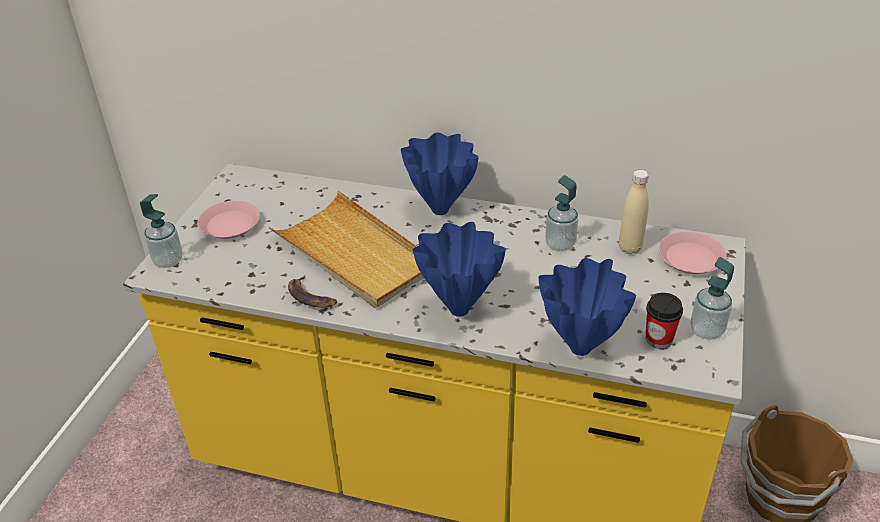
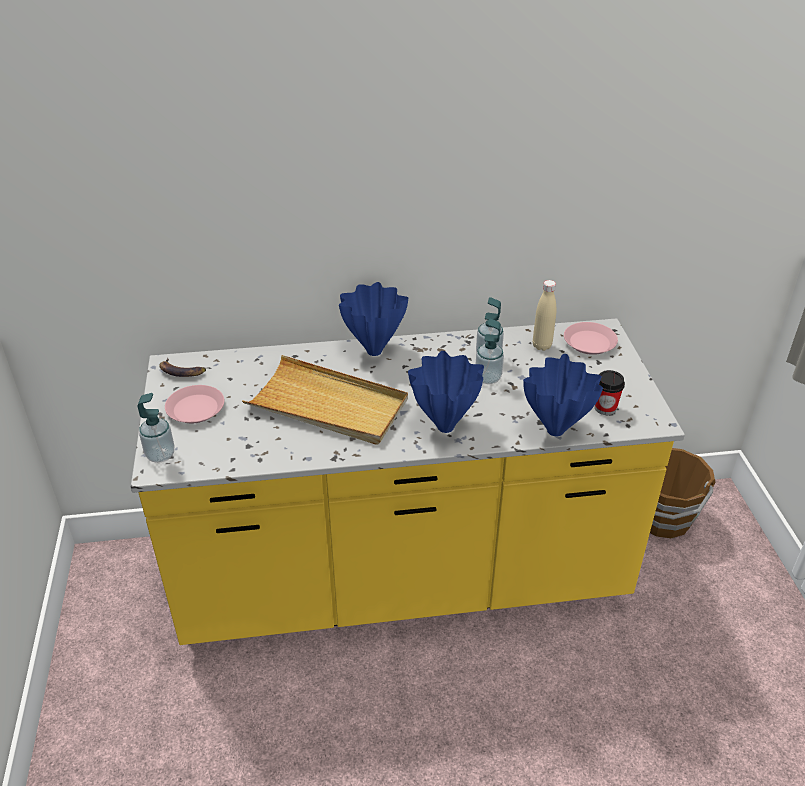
camera: 25 degrees left, 0 degrees up
banana [288,275,337,308] -> banana moved to [159,358,206,377]
soap dispenser [690,257,734,340] -> soap dispenser moved to [476,319,504,384]

